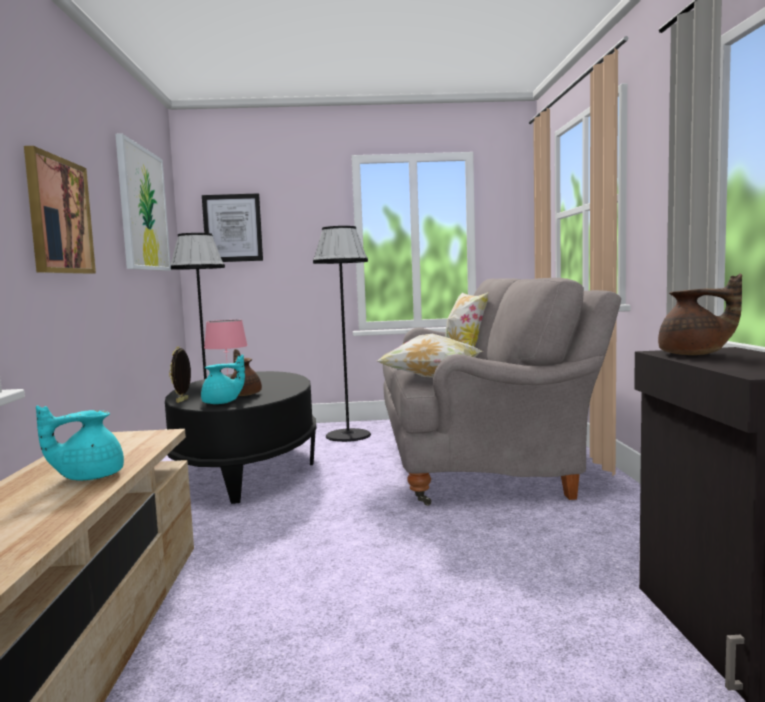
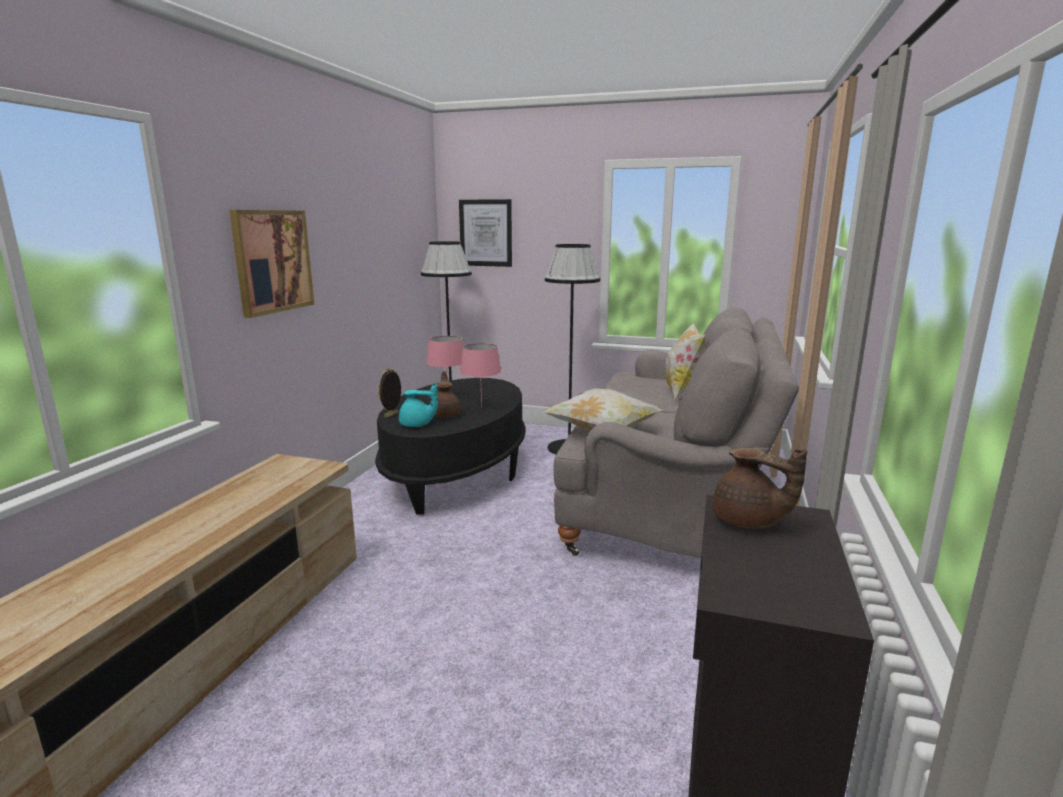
camera: 20 degrees right, 10 degrees up
turquoise teapot [36,406,124,481] -> none
picture [115,134,171,271] -> none
none -> pink table lamp [460,343,502,408]

